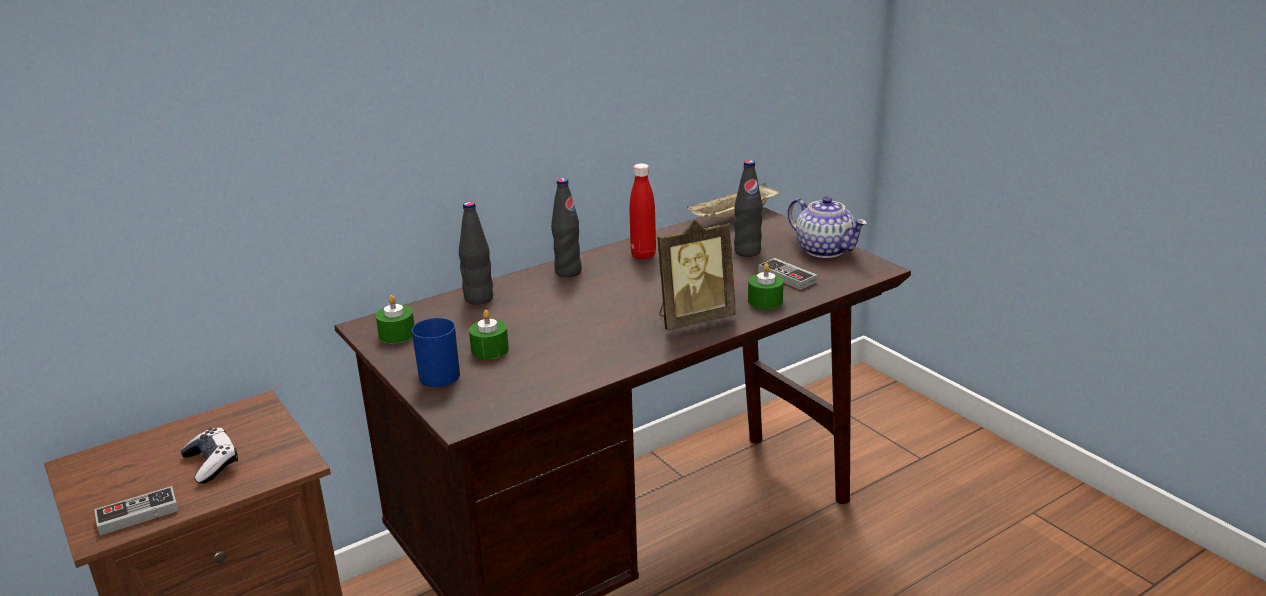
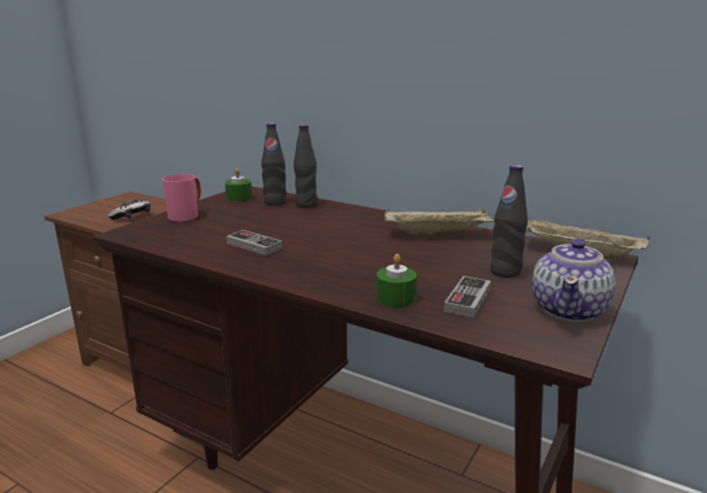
camera: 65 degrees right, 5 degrees down
game controller [94,486,179,535] -> game controller moved to [226,230,283,256]
blue mug [412,318,460,387] -> pink mug [163,174,201,222]
green candle [469,310,509,359] -> none
black bottle [551,178,582,277] -> black bottle moved to [261,123,286,206]
red bottle [630,163,656,260] -> beige tray [385,207,495,238]
picture frame [657,220,736,330] -> none

